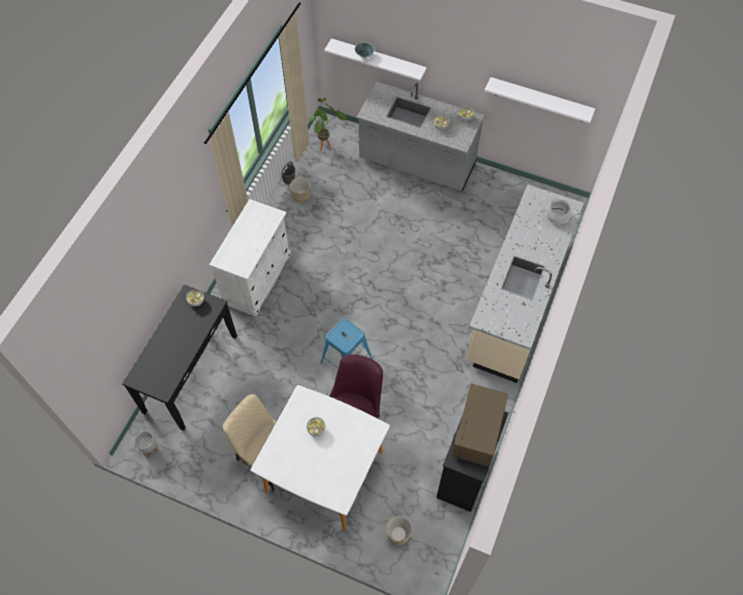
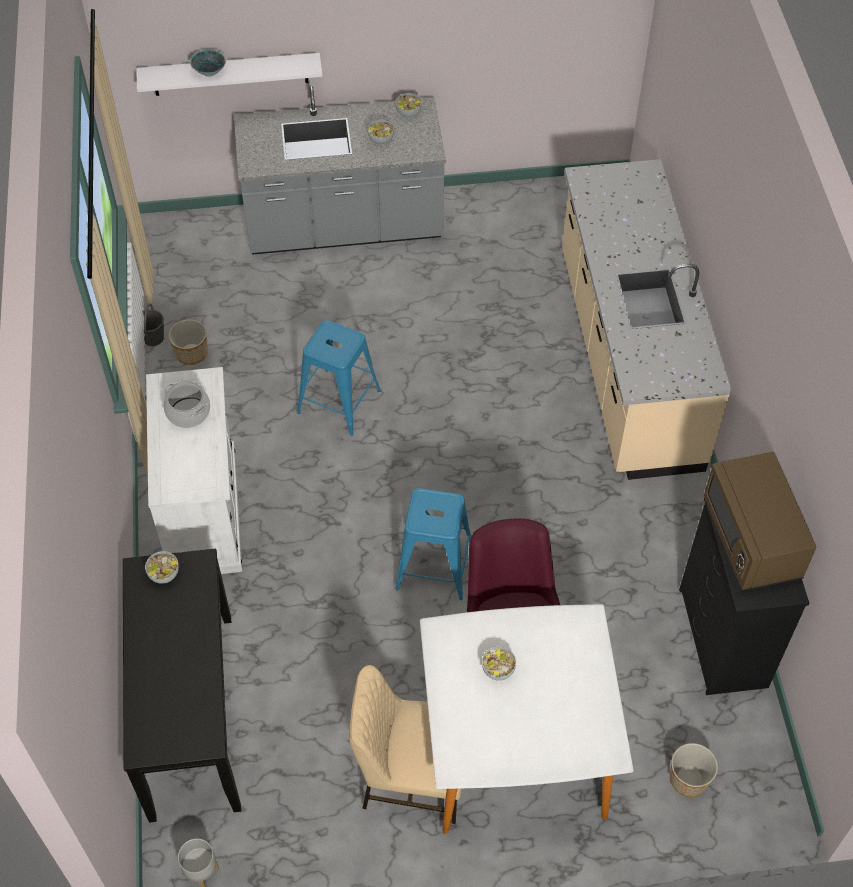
camera: 30 degrees left, 5 degrees down
potted plant [308,98,346,151] -> none
white shelf [484,77,595,123] -> none
cooking pot [546,198,571,225] -> cooking pot moved to [164,381,210,428]
none -> blue stool [297,320,381,435]

